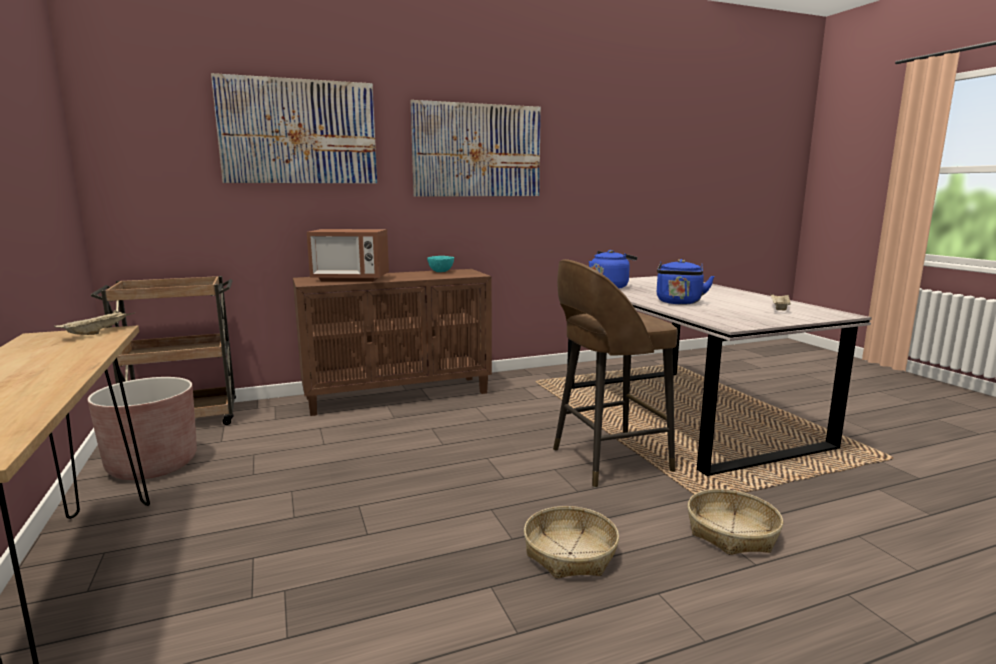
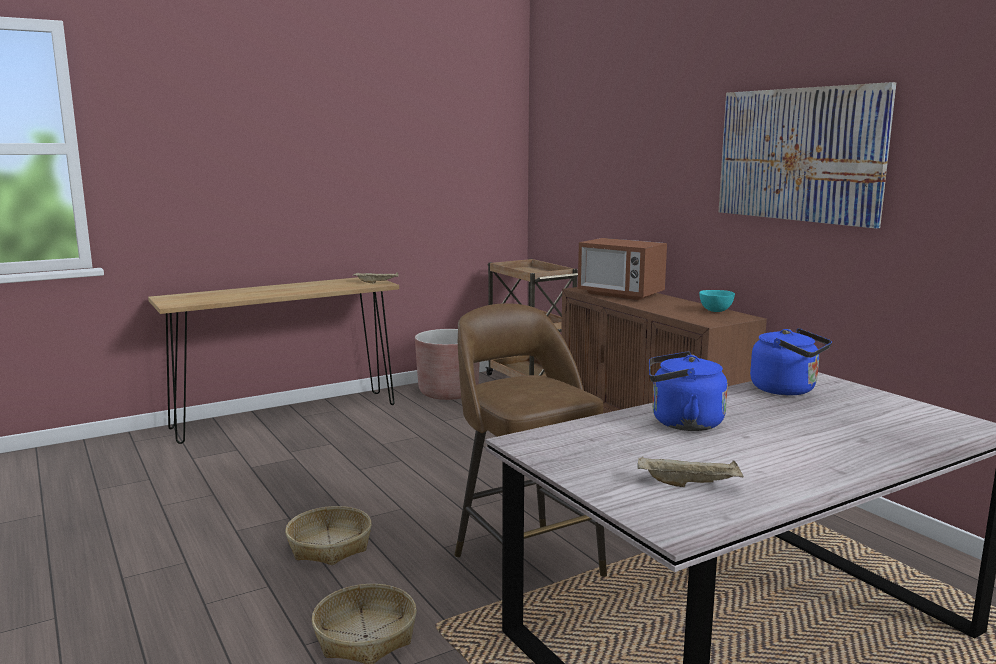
camera: 80 degrees right, 0 degrees up
picture [211,73,377,183] -> none
microwave [307,229,389,282] -> microwave turned 45 degrees counterclockwise [578,238,667,300]

